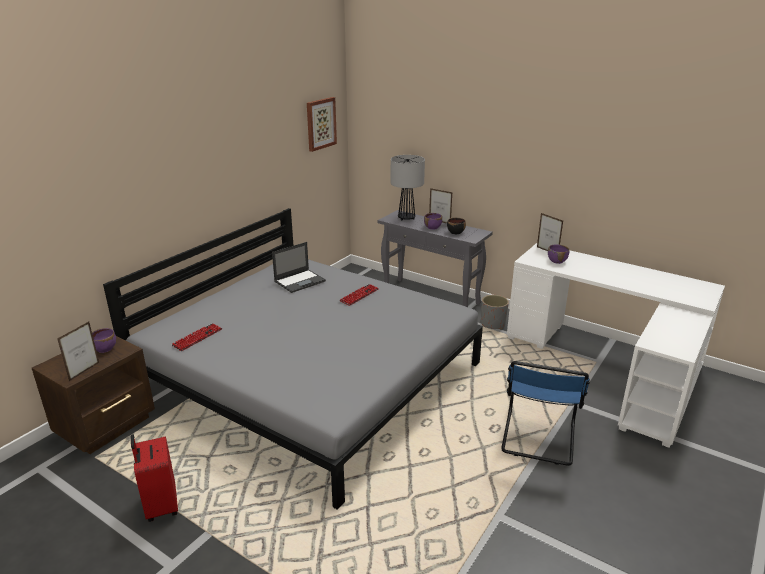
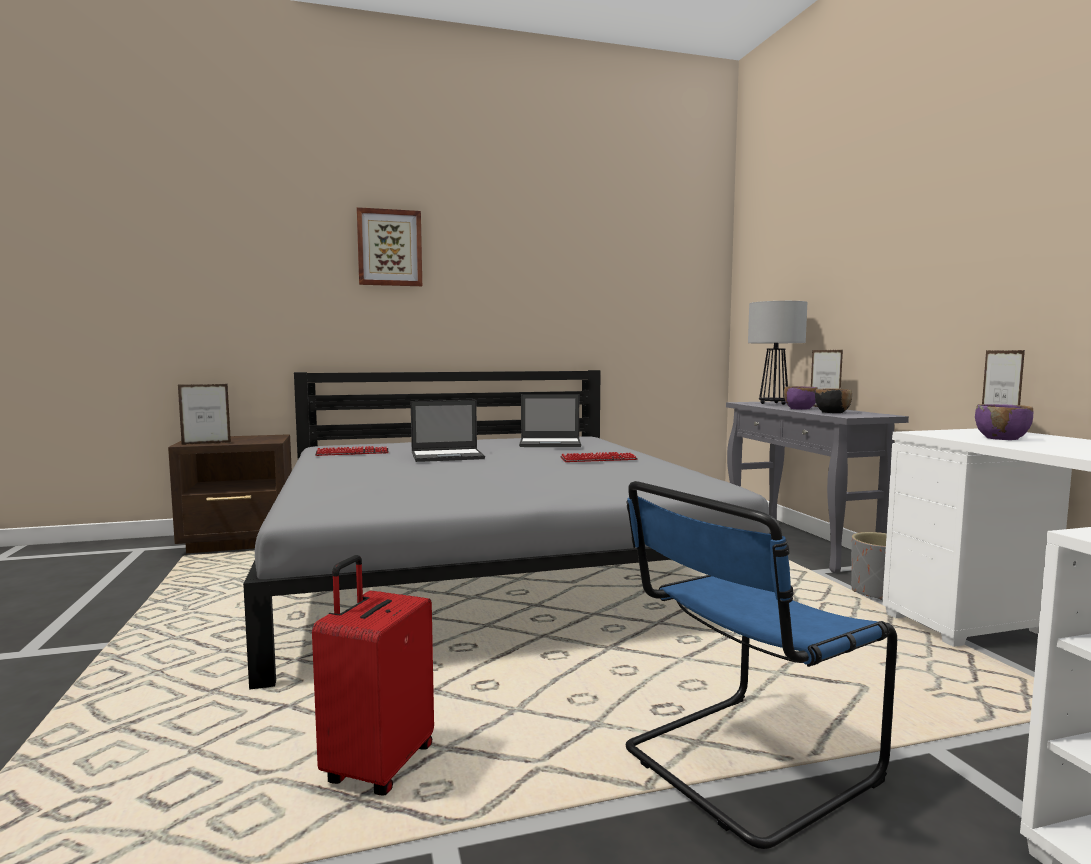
camera: 40 degrees right, 20 degrees down
purple bowl [92,328,116,353] -> none
red suitcase [131,435,178,522] -> red suitcase moved to [312,555,434,796]
picture [307,97,337,152] -> picture moved to [357,207,422,286]
none -> laptop [411,400,485,462]

